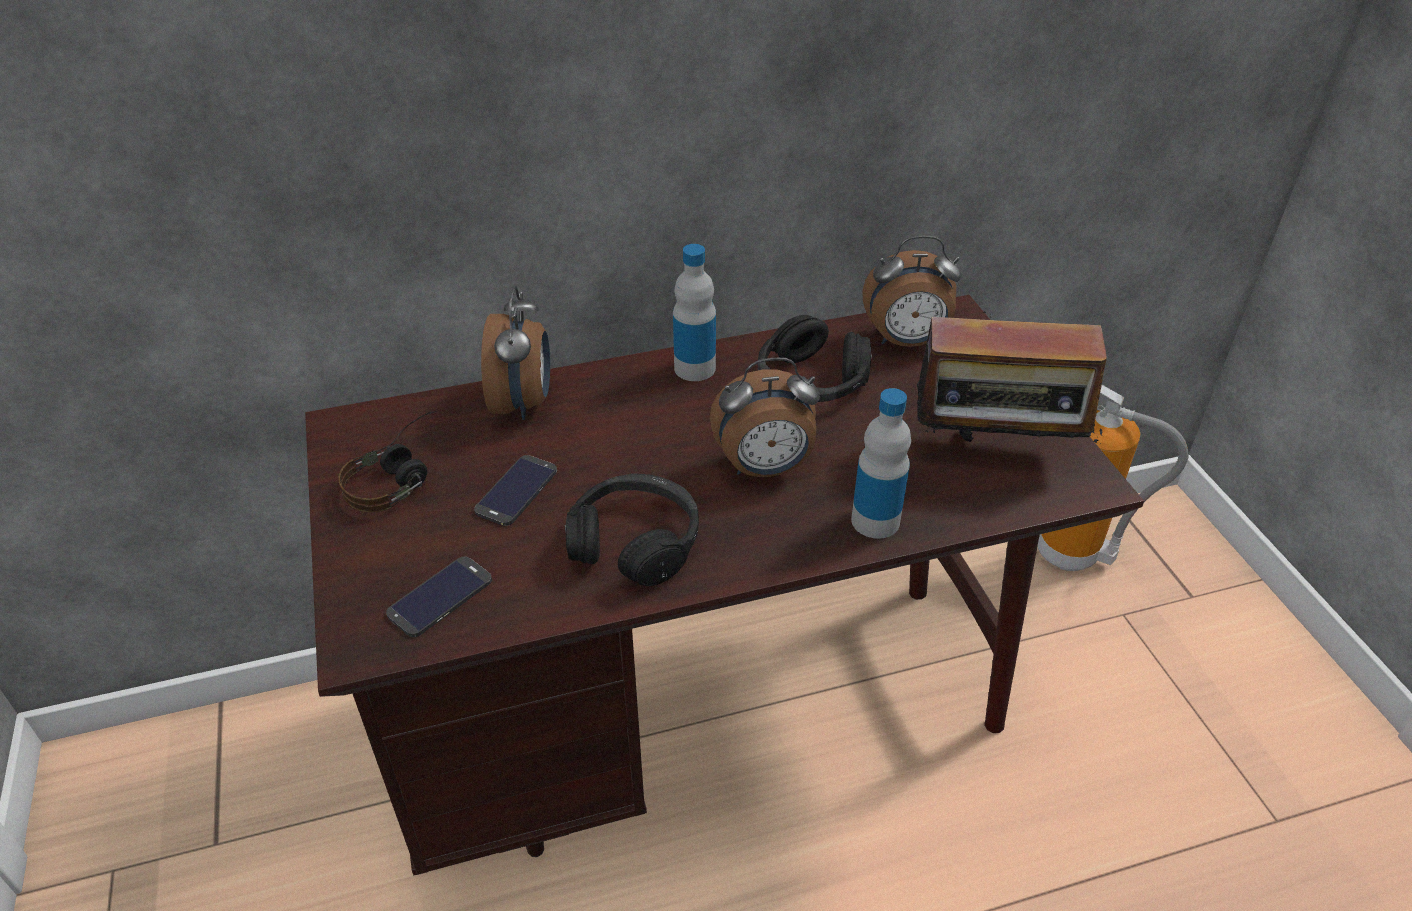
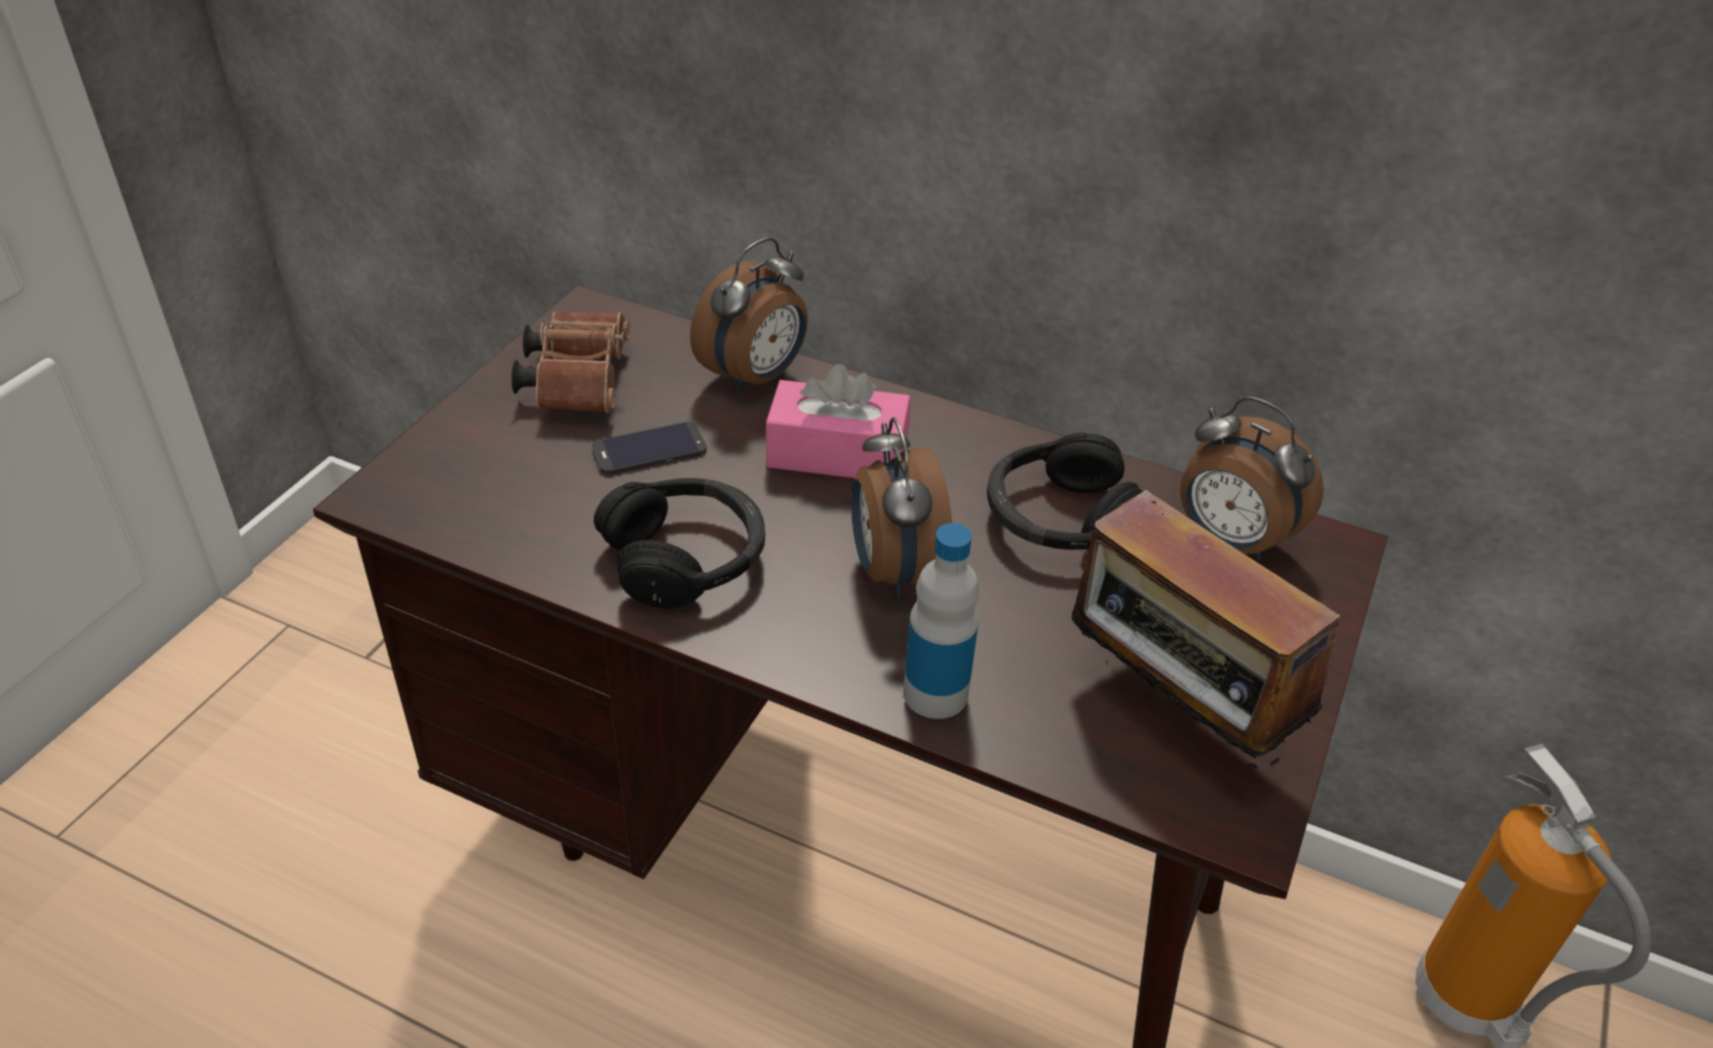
camera: 40 degrees right, 0 degrees up
headphones [338,411,436,512] -> brown binoculars [511,312,630,413]
phone [386,556,492,637] -> none
bottle [673,244,716,381] -> none
alarm clock [709,358,820,477] -> alarm clock turned 45 degrees clockwise [851,417,952,598]
none -> pink tissue box [766,364,910,478]

